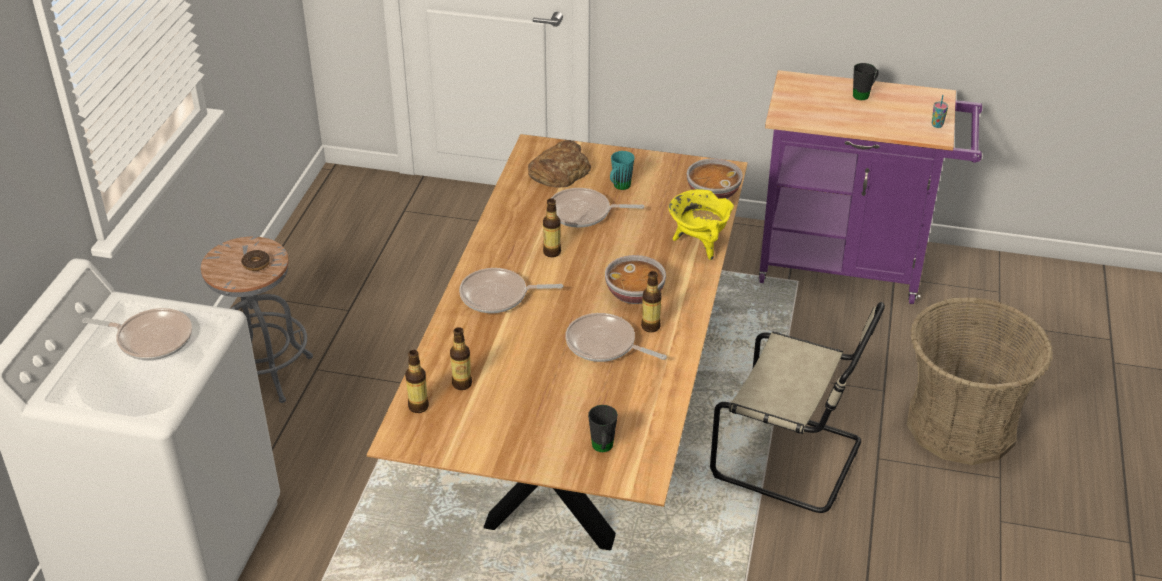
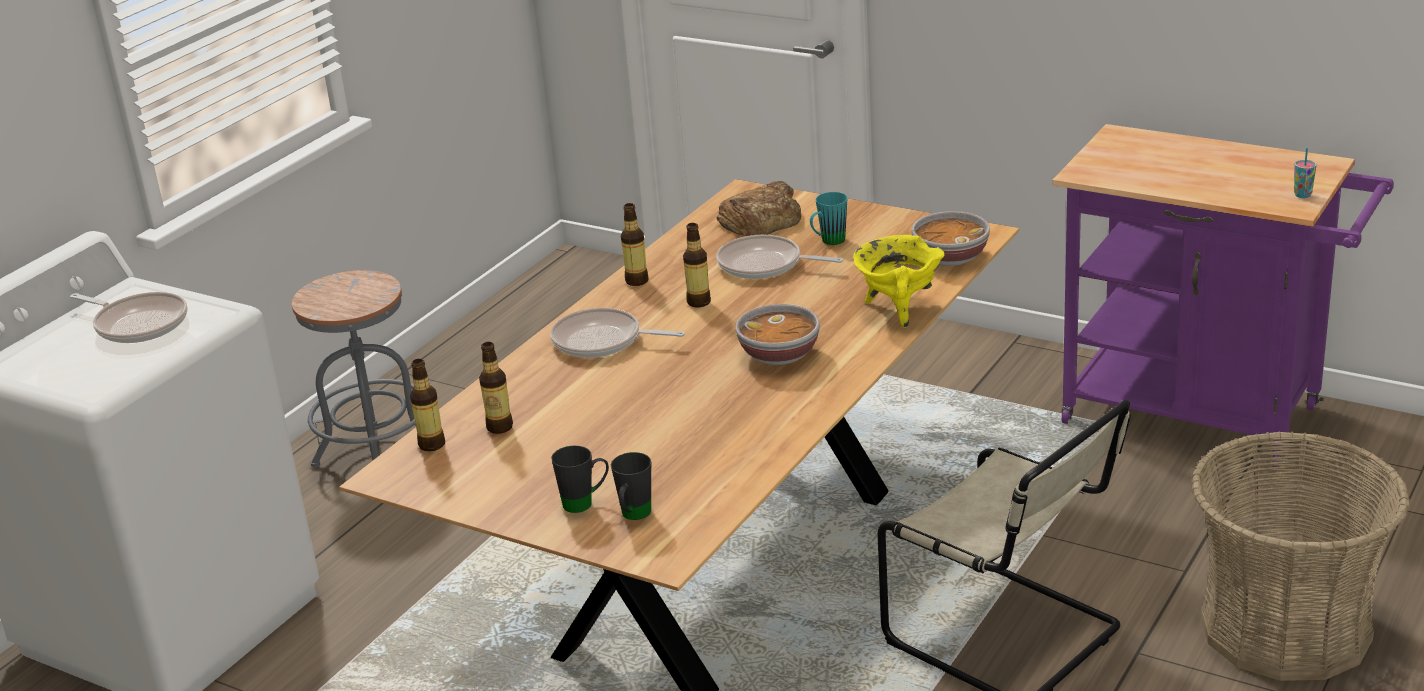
camera: 20 degrees right, 10 degrees down
donut [241,250,270,271] -> none
frying pan [565,313,667,362] -> none
bottle [641,271,662,332] -> bottle moved to [621,203,649,286]
black mug [853,63,879,100] -> black mug moved to [551,446,609,513]

